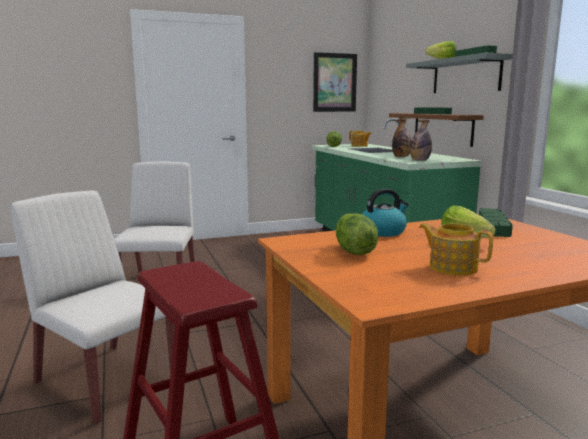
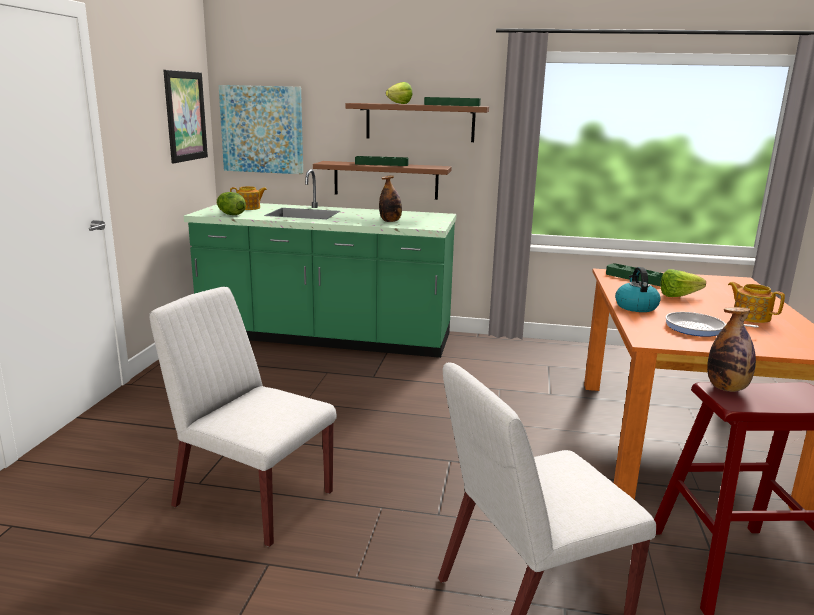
camera: 60 degrees left, 5 degrees up
lettuce [336,213,378,255] -> frying pan [665,312,759,337]
grey shelf [406,53,513,93] -> brown shelf [346,103,489,142]
bottle [410,120,432,161] -> bottle moved to [707,307,756,392]
teapot [419,223,493,275] -> teapot turned 75 degrees clockwise [728,282,785,323]
none -> picture [219,85,303,174]

